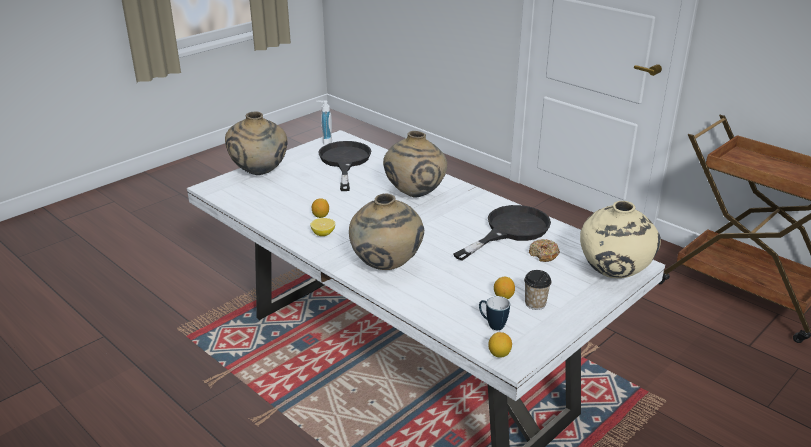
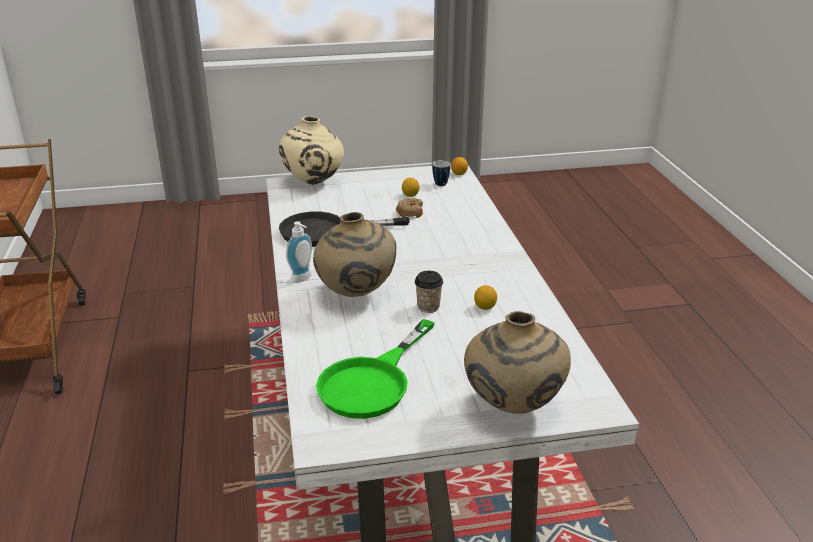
camera: 145 degrees left, 0 degrees up
lemon [310,218,335,236] -> none
soap dispenser [316,100,332,145] -> soap dispenser moved to [286,221,312,283]
black frying pan [318,141,371,191] -> green frying pan [316,319,435,419]
beige vase [349,194,424,270] -> none
cup [524,270,552,310] -> cup moved to [415,271,443,313]
donut [529,239,560,262] -> donut moved to [396,198,423,218]

